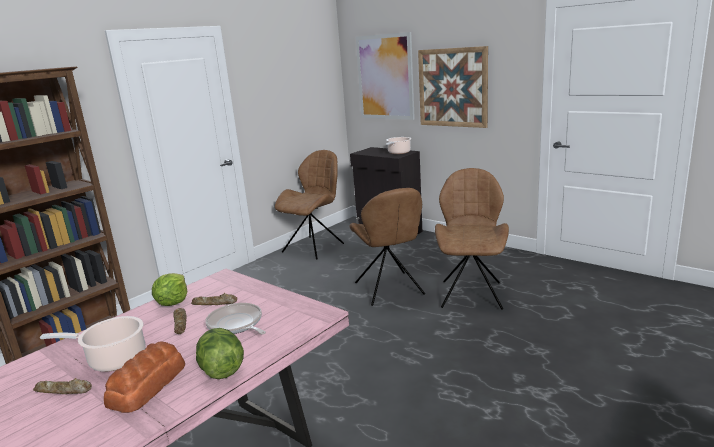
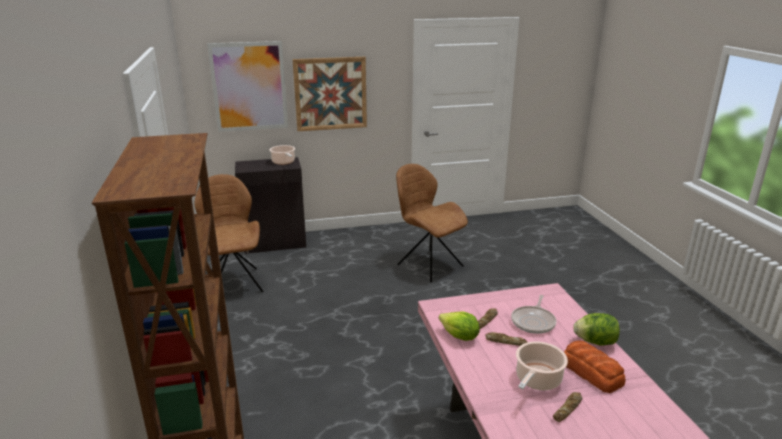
camera: 55 degrees left, 5 degrees up
frying pan [205,303,266,335] -> frying pan turned 60 degrees counterclockwise [511,295,556,334]
brown chair [349,188,425,306] -> none

